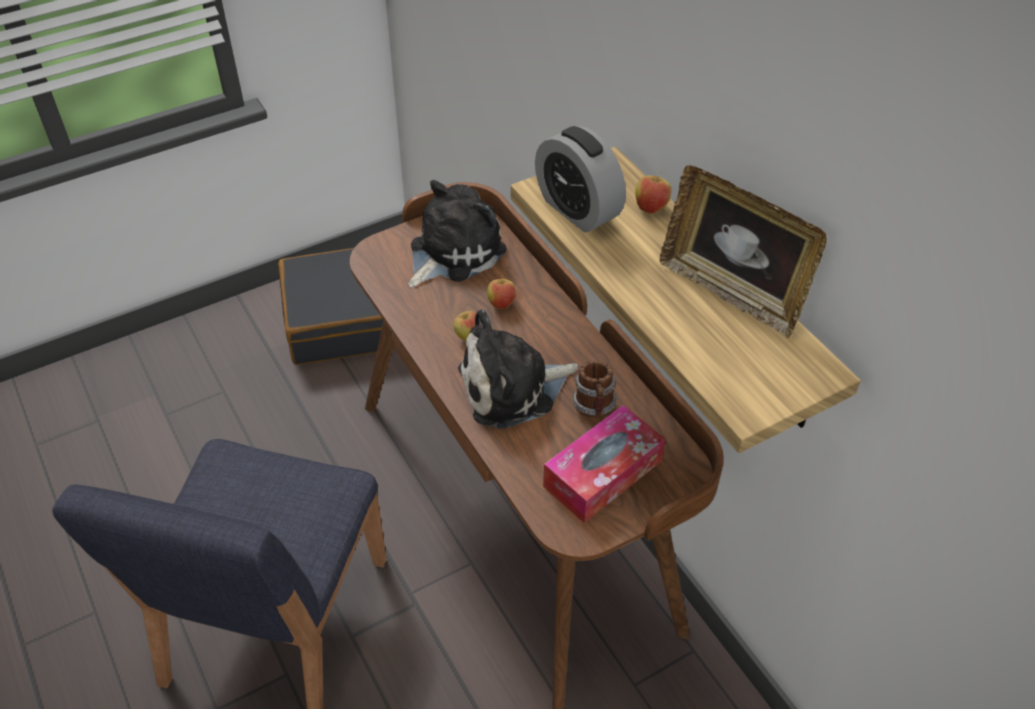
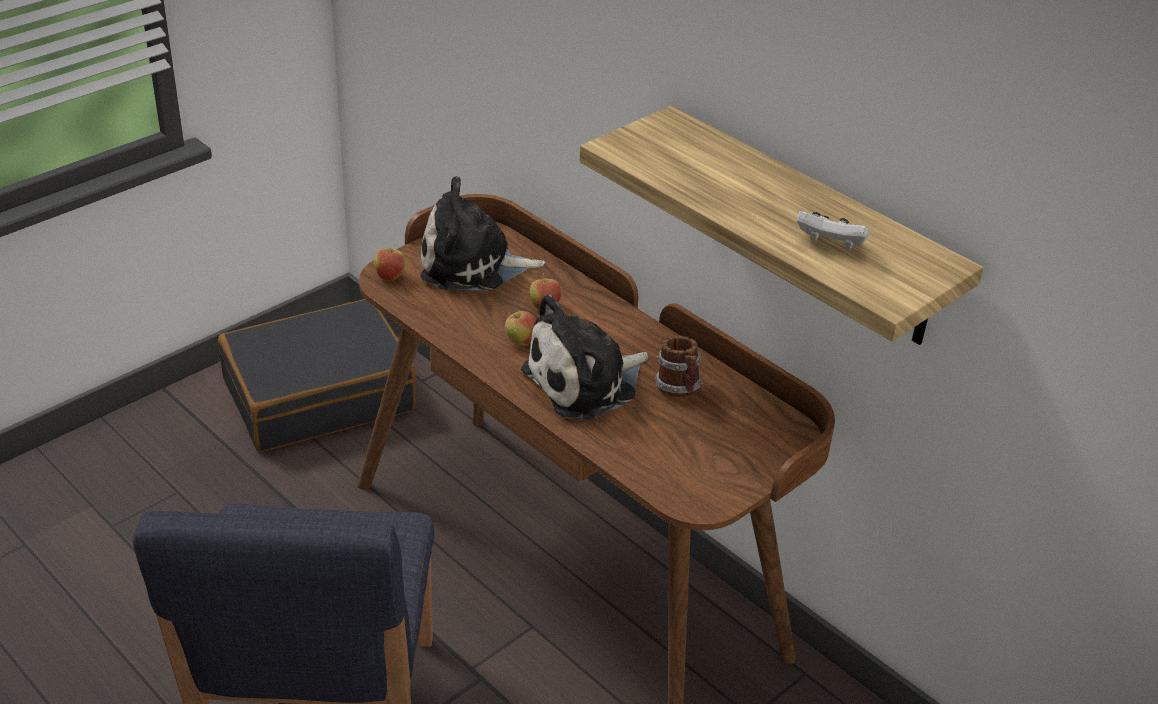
camera: 15 degrees left, 10 degrees down
plush toy [408,180,507,288] -> plush toy turned 120 degrees counterclockwise [421,176,545,290]
alarm clock [535,126,626,232] -> none
tissue box [543,405,665,523] -> none
apple [635,171,672,214] -> apple moved to [374,244,406,281]
picture frame [660,165,827,338] -> none
none -> white game controller [797,211,869,249]

